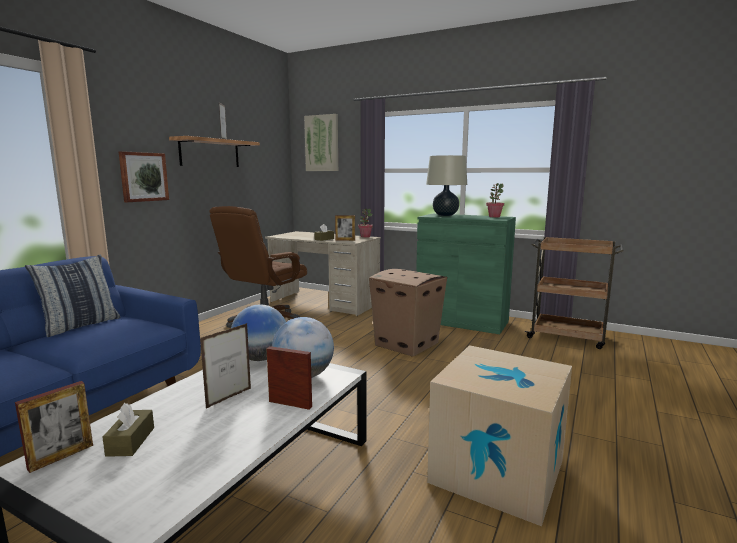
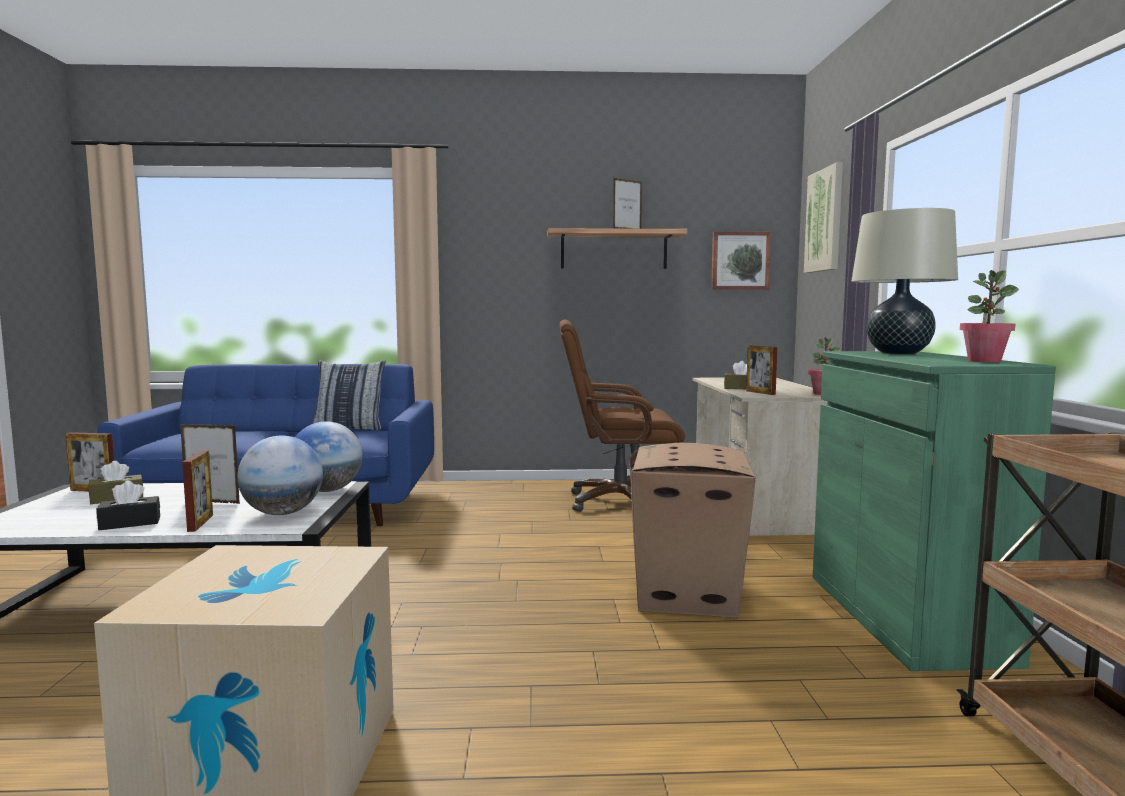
camera: 60 degrees right, 5 degrees down
picture [119,151,169,202] -> picture moved to [711,231,771,290]
none -> black tissue box [96,481,160,530]

